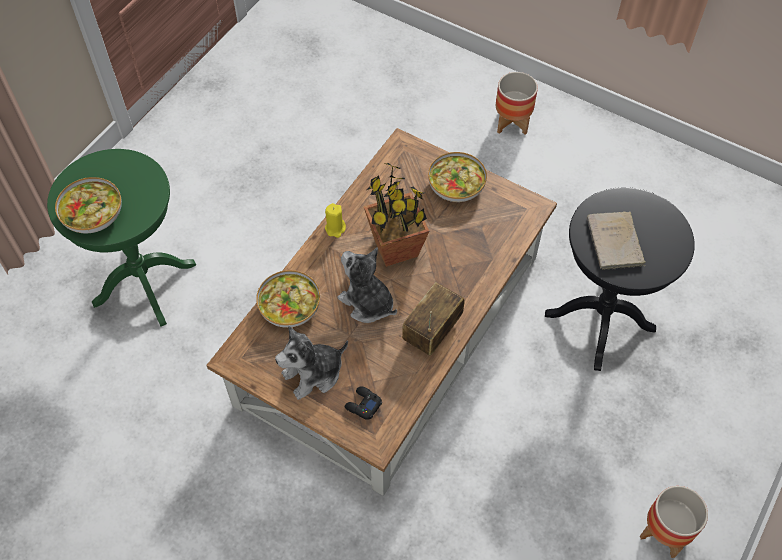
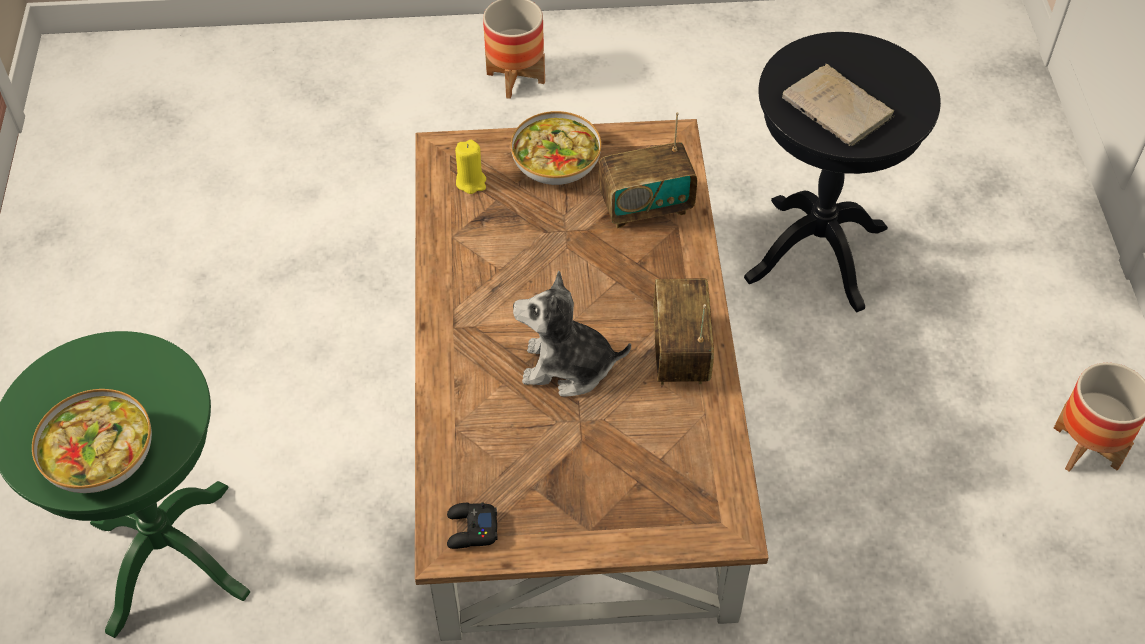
camera: 35 degrees left, 5 degrees down
bowl [256,270,320,328] -> none
plush toy [275,326,348,400] -> none
yellow candle [325,203,346,238] -> yellow candle moved to [455,140,486,194]
black game controller [345,386,382,420] -> black game controller moved to [447,503,497,549]
potted plant [363,163,430,267] -> none
none -> radio [599,112,697,228]

